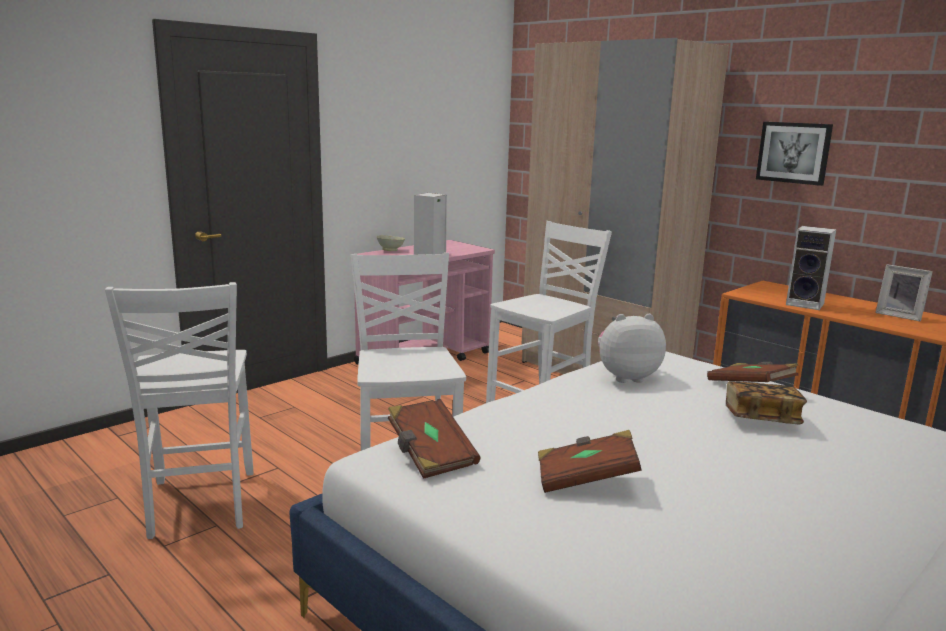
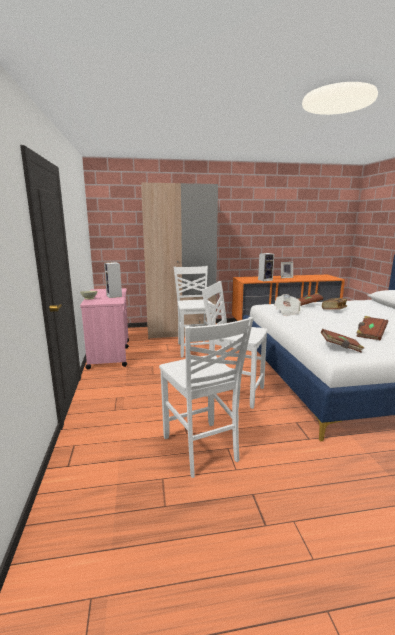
camera: 55 degrees left, 0 degrees up
white chair [105,282,253,539] -> white chair turned 45 degrees clockwise [159,317,254,478]
plush toy [598,314,666,383] -> newspaper [274,294,301,316]
picture [756,122,833,186] -> none

